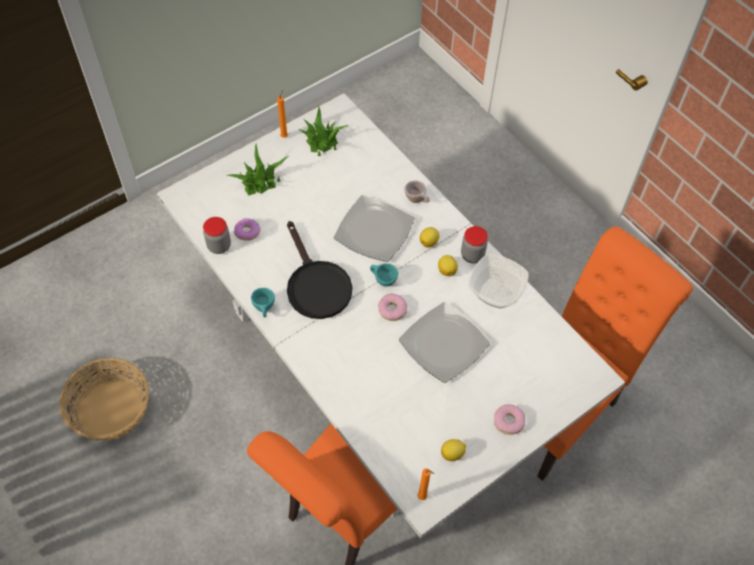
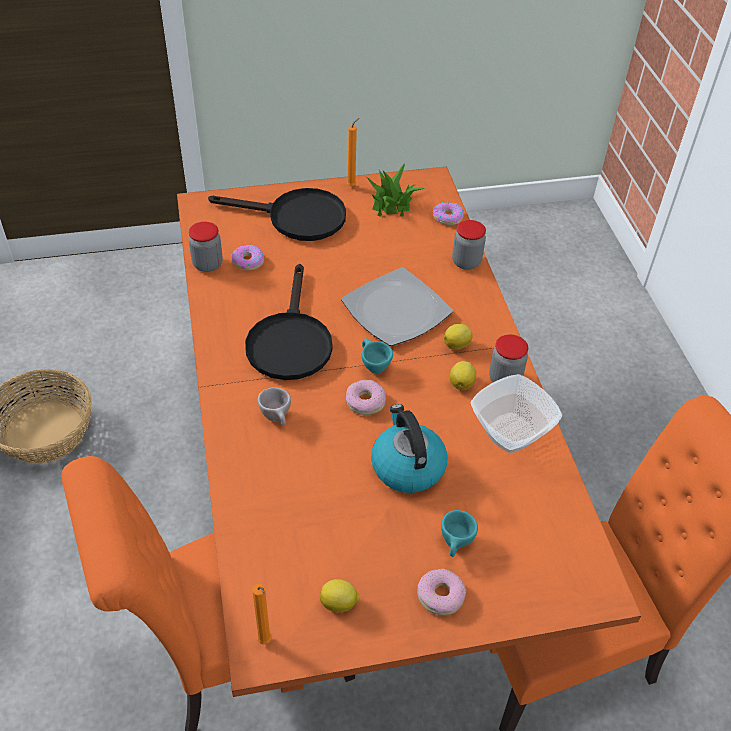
camera: 25 degrees right, 10 degrees down
white dining table [156,93,625,539] -> orange dining table [177,167,641,697]
potted plant [226,144,289,196] -> black frying pan [208,188,346,241]
turquoise cup [251,288,275,318] -> turquoise cup moved to [441,510,478,557]
plate [399,302,490,383] -> kettle [371,404,448,493]
beige cup [404,181,430,203] -> beige cup moved to [258,387,291,426]
none -> donut [433,202,464,225]
none -> jar [452,220,486,270]

